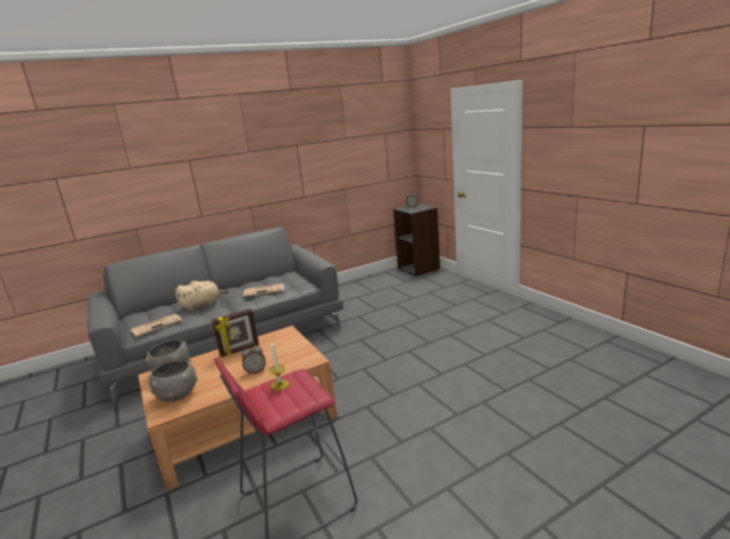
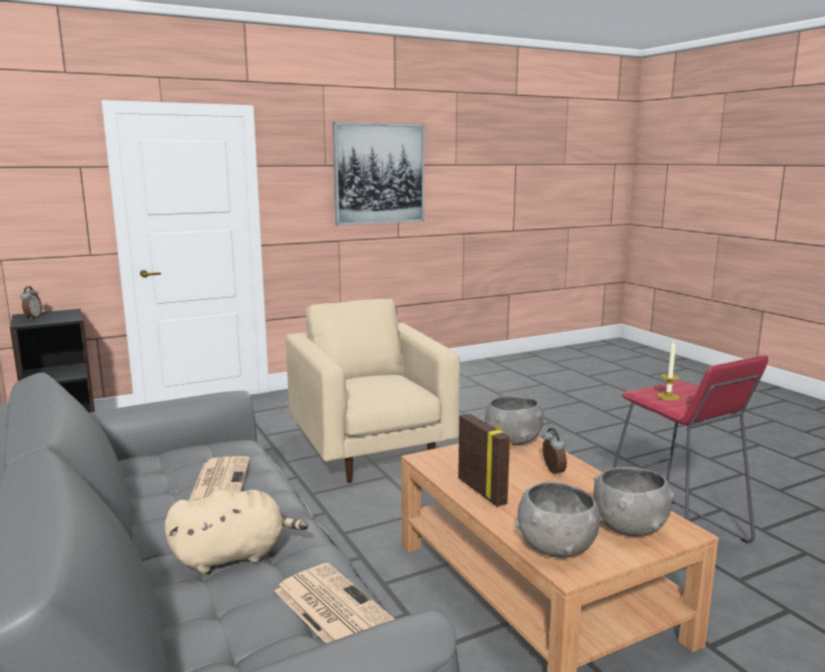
camera: 90 degrees left, 5 degrees down
beige plush toy [175,281,228,310] -> beige plush toy turned 90 degrees clockwise [165,490,308,573]
none -> beige armchair [286,299,460,483]
none -> picture [333,122,425,225]
none -> grey bowl [485,396,544,445]

